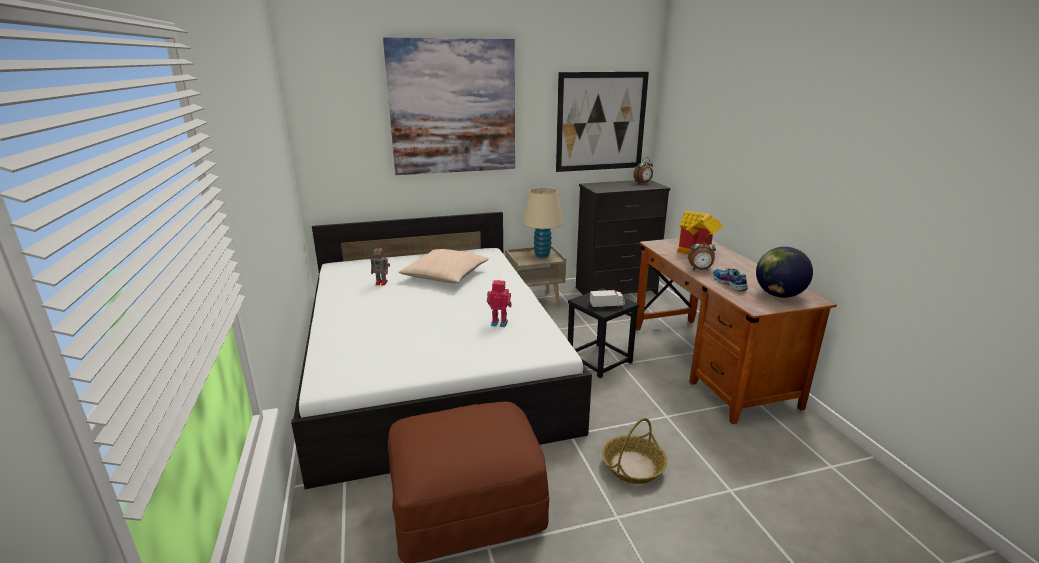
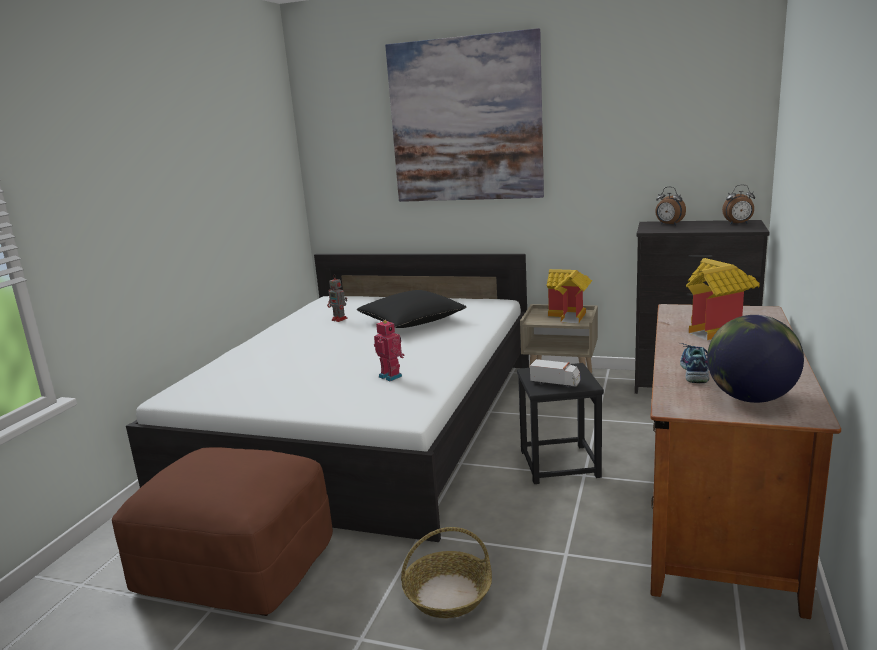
camera: 35 degrees right, 5 degrees down
beige pillow [398,249,489,283] -> black pillow [357,290,467,328]
beige table lamp [523,188,563,258] -> toy house [547,269,592,323]
picture [556,72,649,172] -> none
alarm clock [688,237,716,271] -> alarm clock moved to [655,187,686,226]

